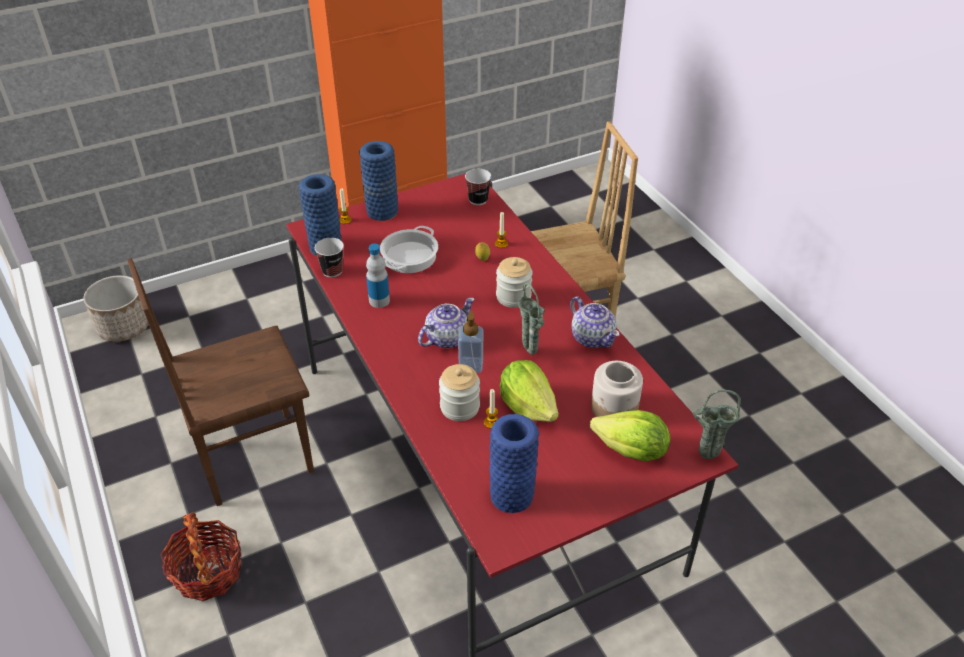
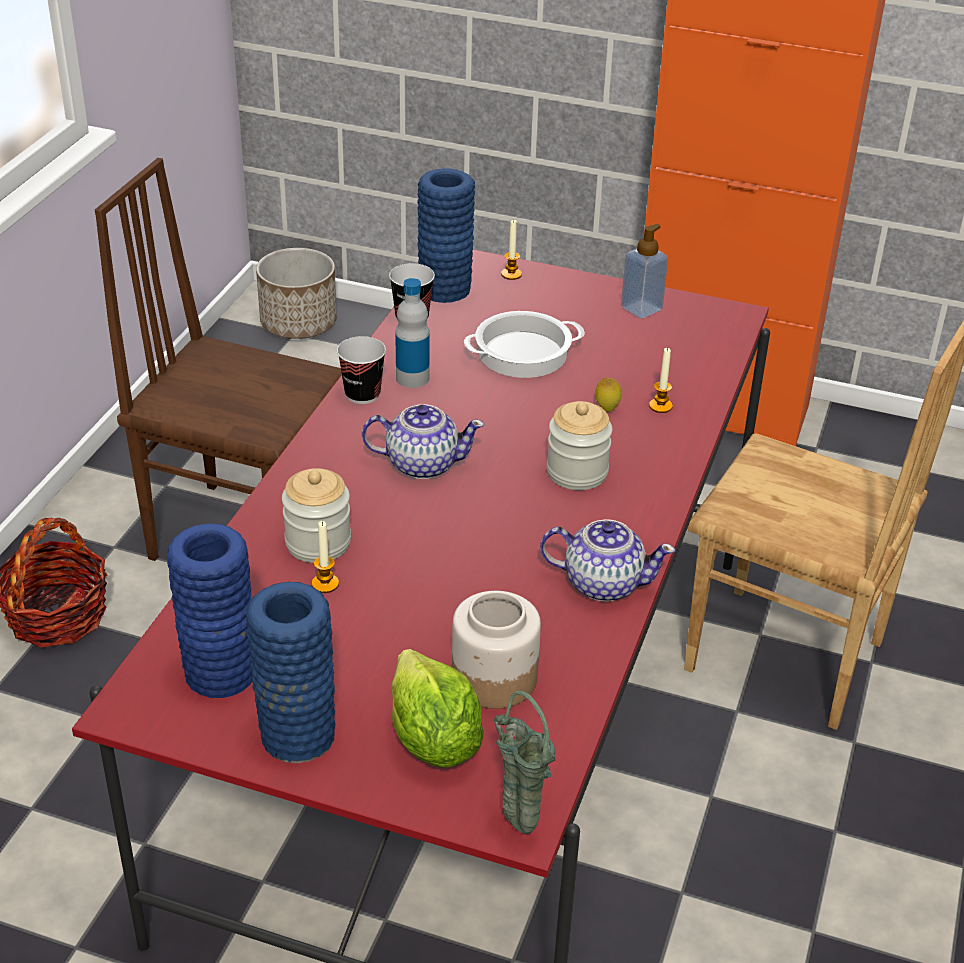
camera: 45 degrees right, 5 degrees down
blue vase [359,141,398,221] -> blue vase moved to [246,582,336,763]
soap dispenser [458,311,483,373] -> soap dispenser moved to [621,224,668,319]
cup [465,169,491,205] -> cup moved to [337,336,386,404]
lettuce [500,360,559,422] -> none
green vase [518,283,545,355] -> none
teapot [570,296,620,348] -> teapot turned 90 degrees counterclockwise [540,519,675,602]

